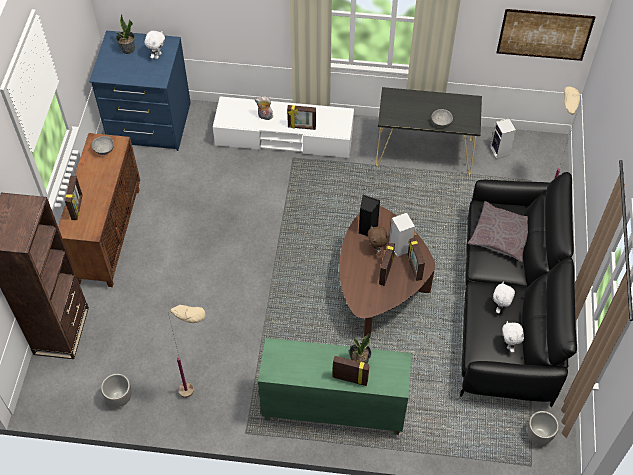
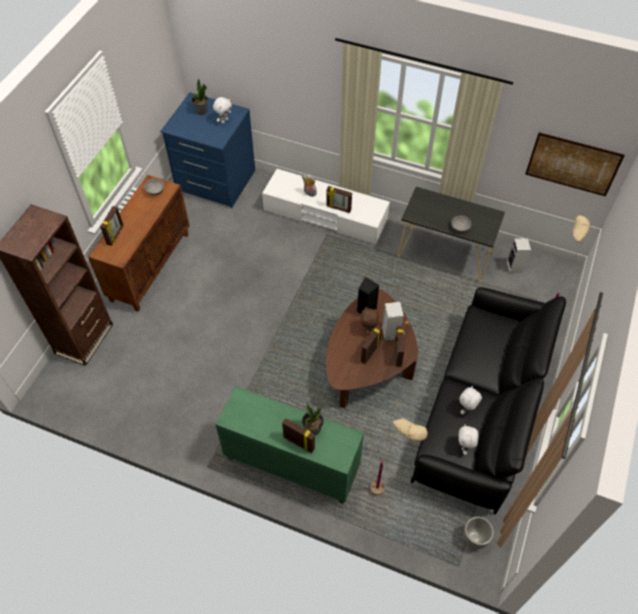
camera: 15 degrees right, 0 degrees up
planter [101,374,132,407] -> none
beige floor lamp [168,305,206,398] -> beige floor lamp moved to [370,418,428,495]
grey pillow [468,201,528,262] -> none

